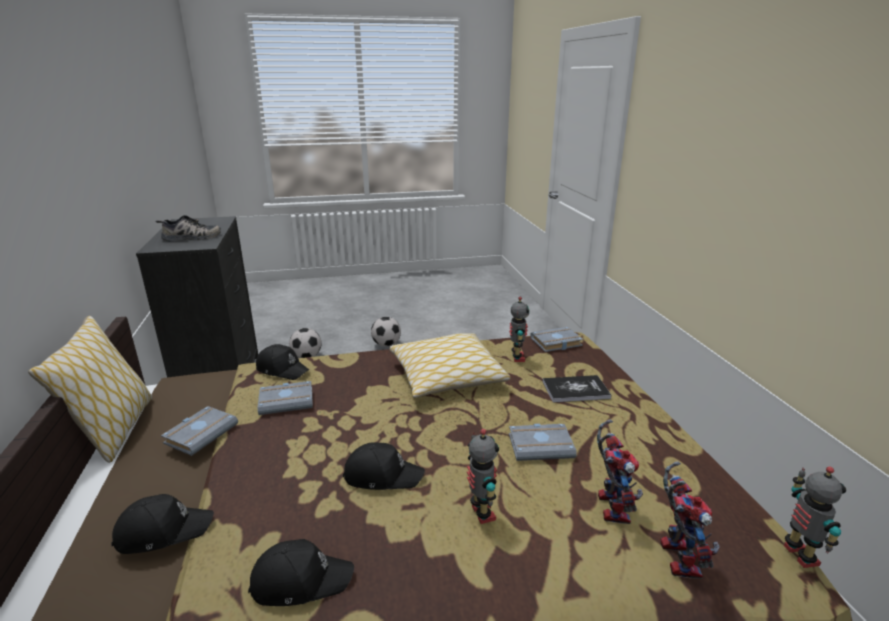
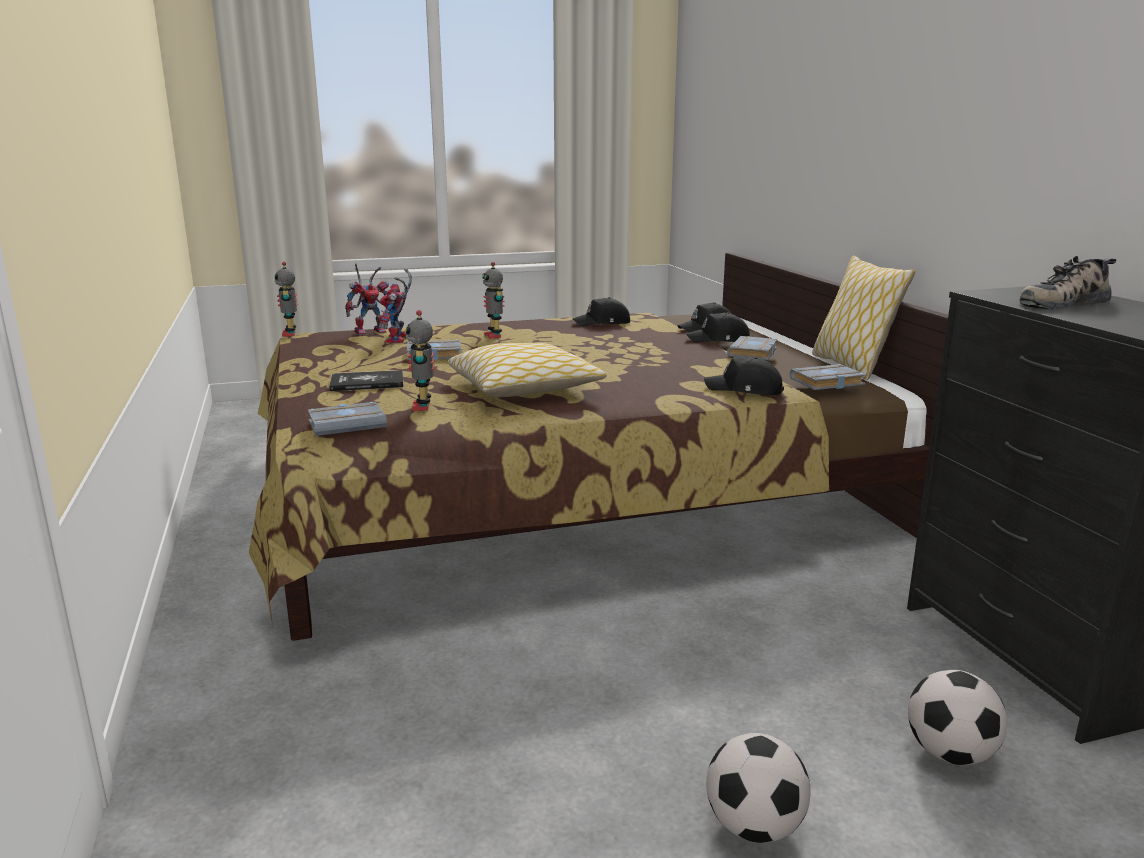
camera: 175 degrees right, 5 degrees down
grey book [257,381,313,415] -> grey book moved to [790,364,866,390]
black cap [343,442,425,490] -> black cap moved to [686,312,750,343]
toy robot [661,461,720,579] -> toy robot turned 120 degrees counterclockwise [345,264,389,335]

